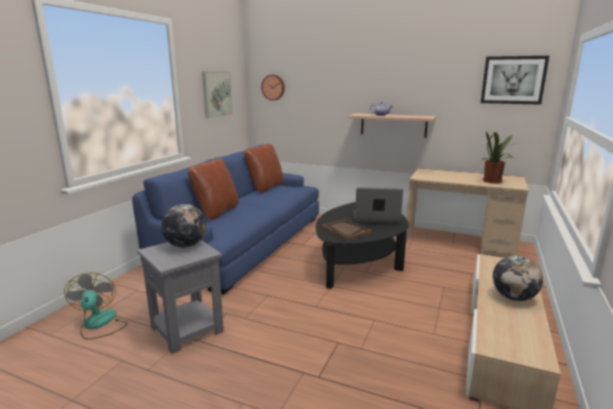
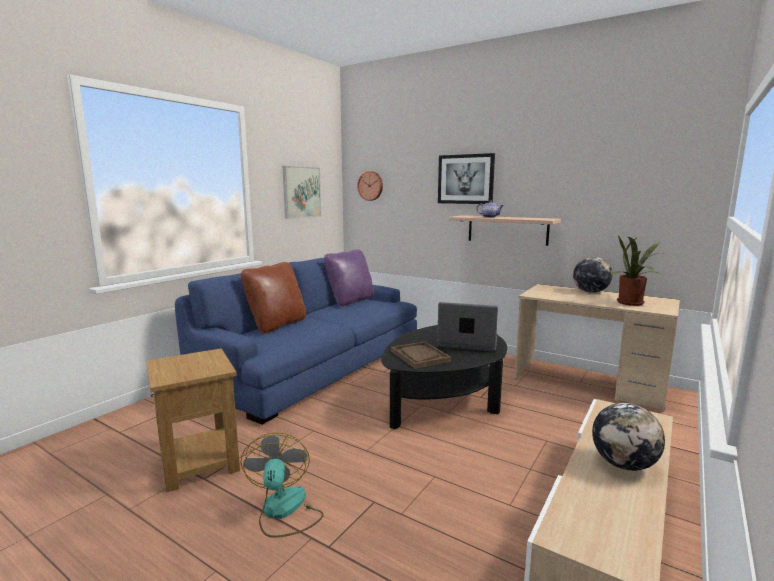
camera: 10 degrees right, 5 degrees down
fan [64,272,127,340] -> fan moved to [241,433,324,538]
grey side table [137,240,224,354] -> brown side table [146,348,240,492]
globe [161,204,207,248] -> globe moved to [573,257,613,293]
brown pillow [244,143,284,193] -> purple pillow [324,249,374,307]
picture [481,56,549,105] -> picture moved to [438,153,495,204]

